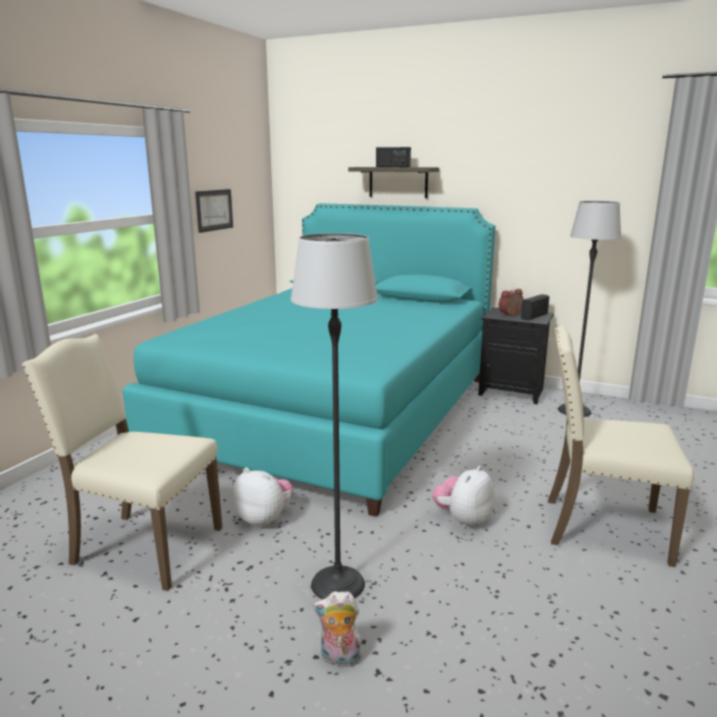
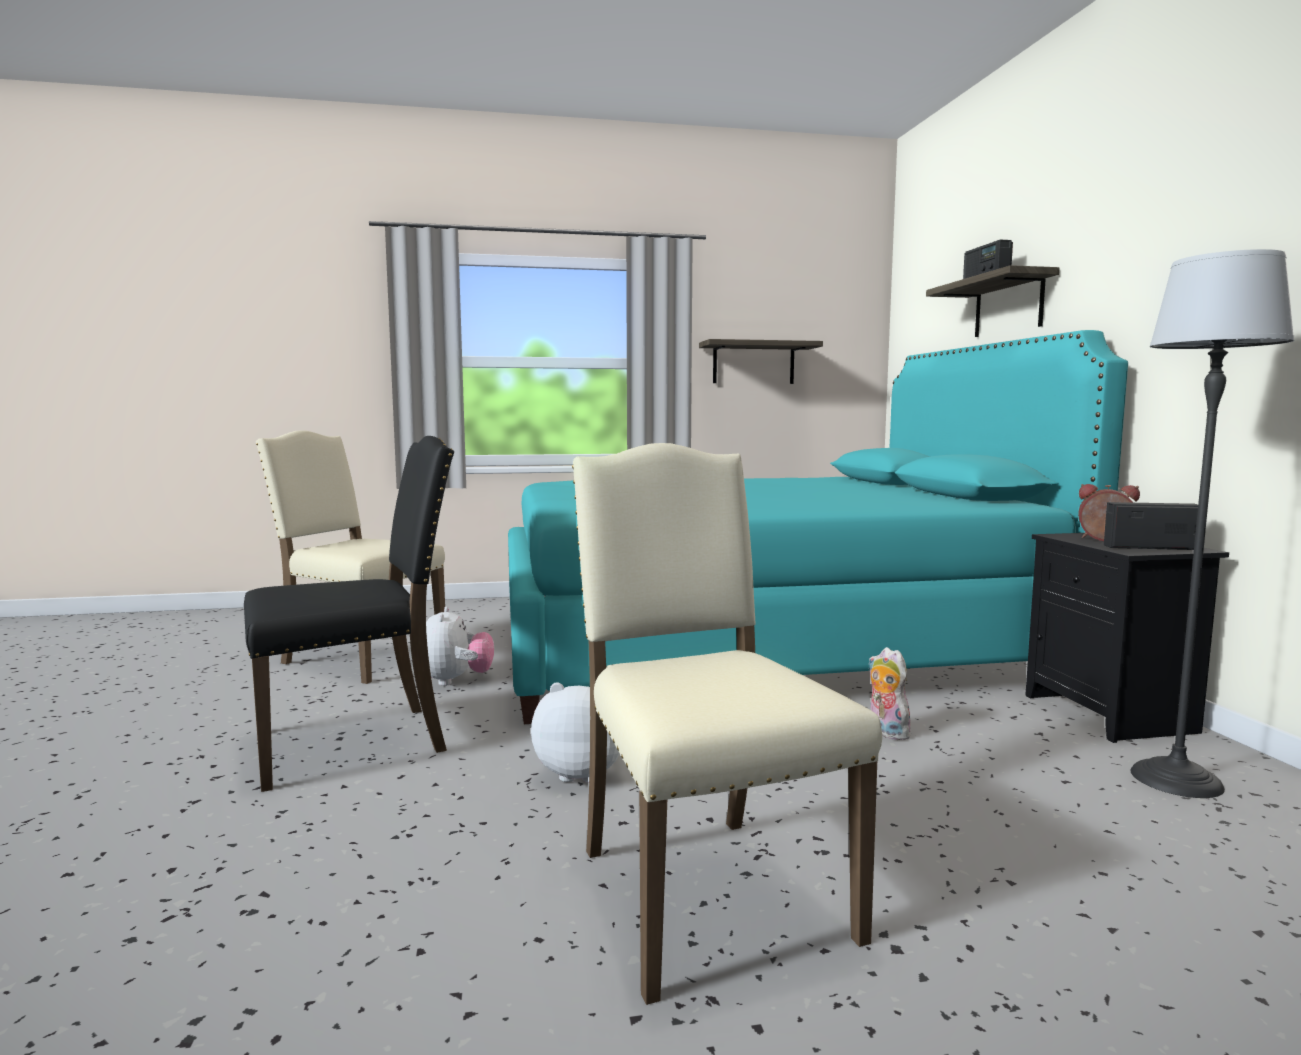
camera: 55 degrees right, 10 degrees down
beige chair [22,334,222,591] -> beige chair turned 45 degrees counterclockwise [256,430,445,684]
picture [195,189,233,233] -> shelf [699,339,823,384]
floor lamp [291,233,378,599] -> black chair [244,436,454,792]
plush toy [313,591,362,667] -> plush toy moved to [869,647,912,740]

